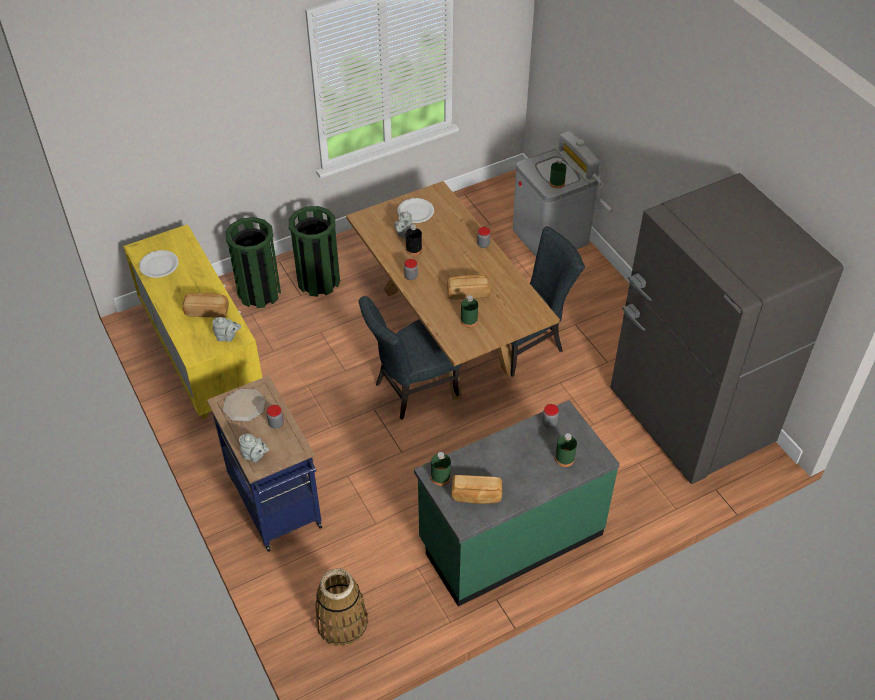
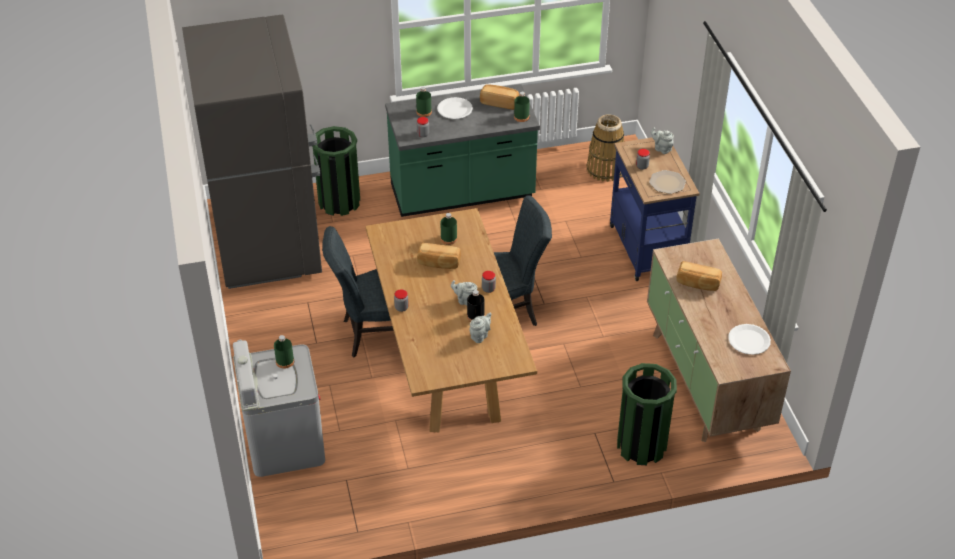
camera: 165 degrees left, 5 degrees down
yellow dresser [123,224,263,419] -> green dresser [647,238,791,442]
grey teapot [212,317,241,342] -> grey teapot moved to [451,280,477,306]
green trash can [289,206,340,297] -> green trash can moved to [312,126,360,216]
white plate [398,198,434,223] -> white plate moved to [437,97,473,119]

